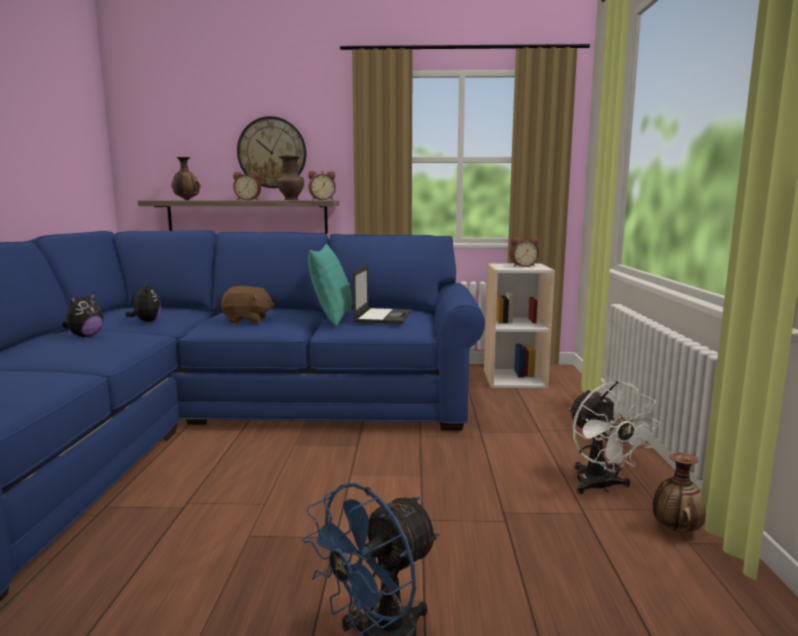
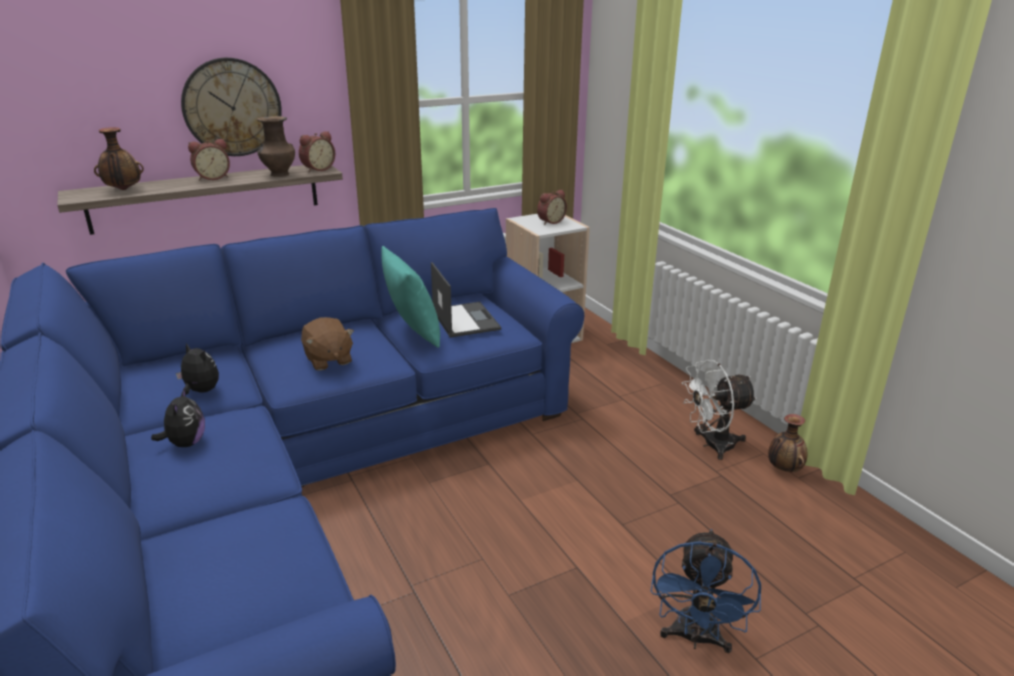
camera: 30 degrees left, 15 degrees up
brown plush toy [221,286,274,323] -> brown plush toy turned 90 degrees clockwise [301,317,354,371]
white fan [569,381,662,494] -> white fan turned 120 degrees clockwise [682,360,757,460]

